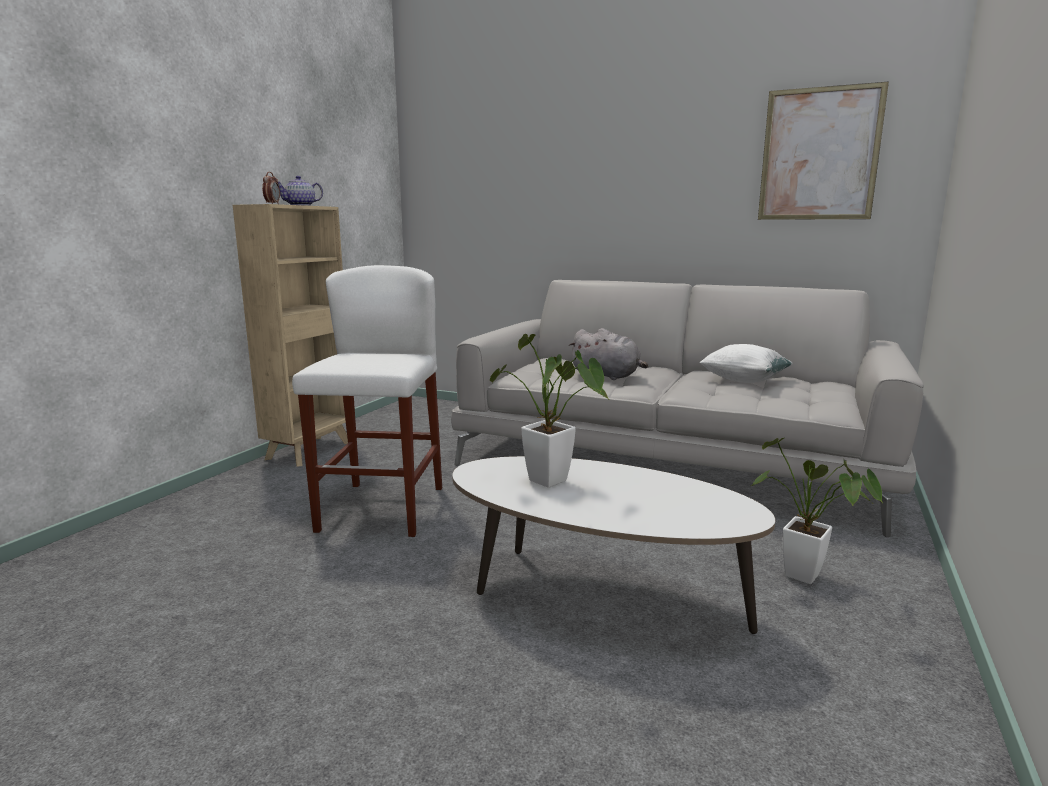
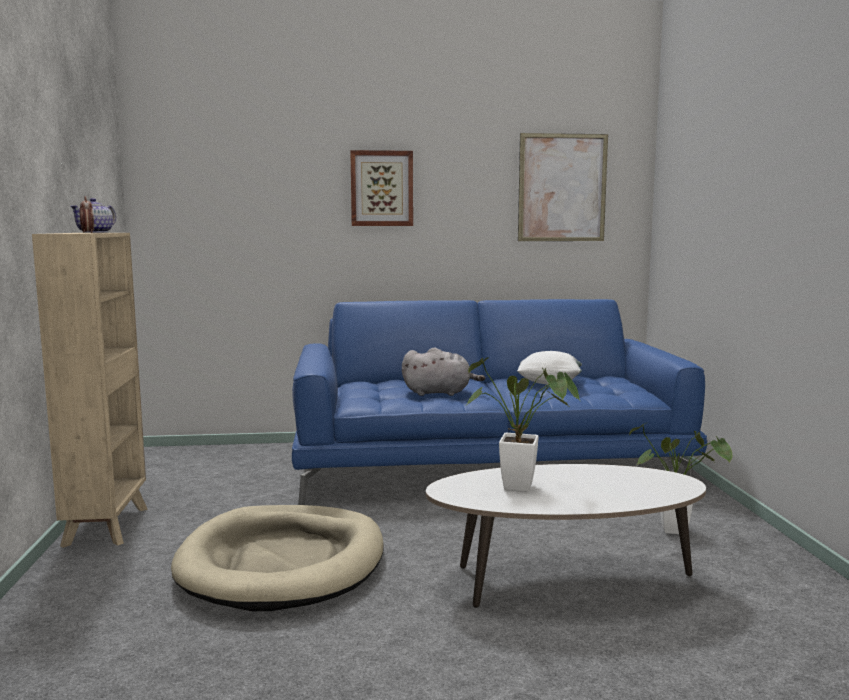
camera: 30 degrees left, 5 degrees down
white stool [292,265,442,537] -> beige dog bed [171,505,384,611]
grey sofa [451,280,924,537] -> blue sofa [292,299,707,505]
none -> picture [350,150,413,226]

